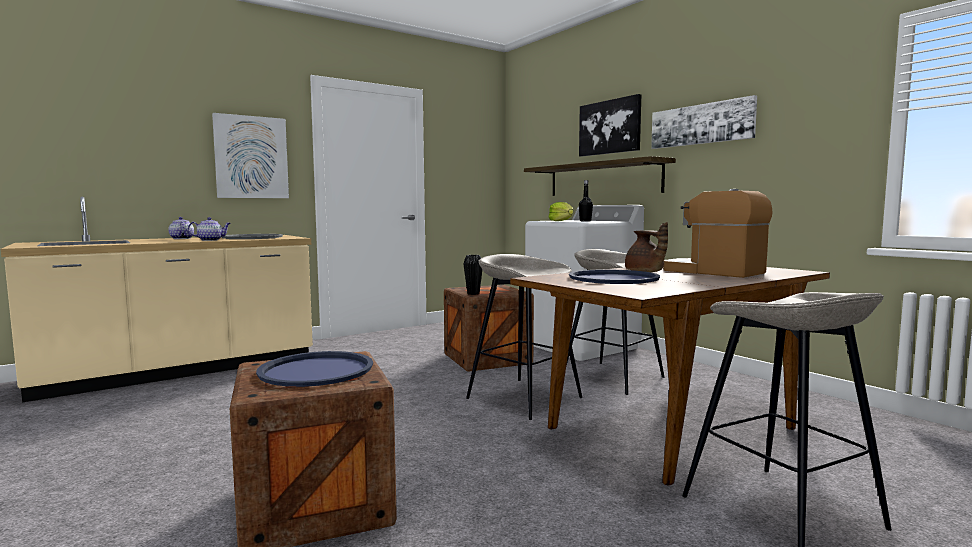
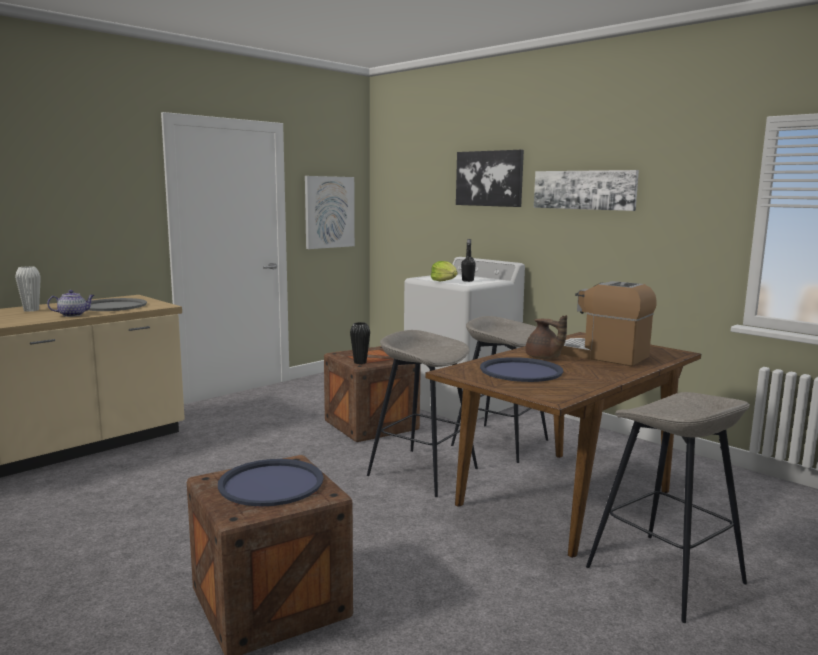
camera: 10 degrees left, 5 degrees up
teapot [168,217,194,239] -> white vase [15,266,41,312]
picture [212,113,289,198] -> picture moved to [305,176,355,249]
shelf [524,156,676,196] -> none

